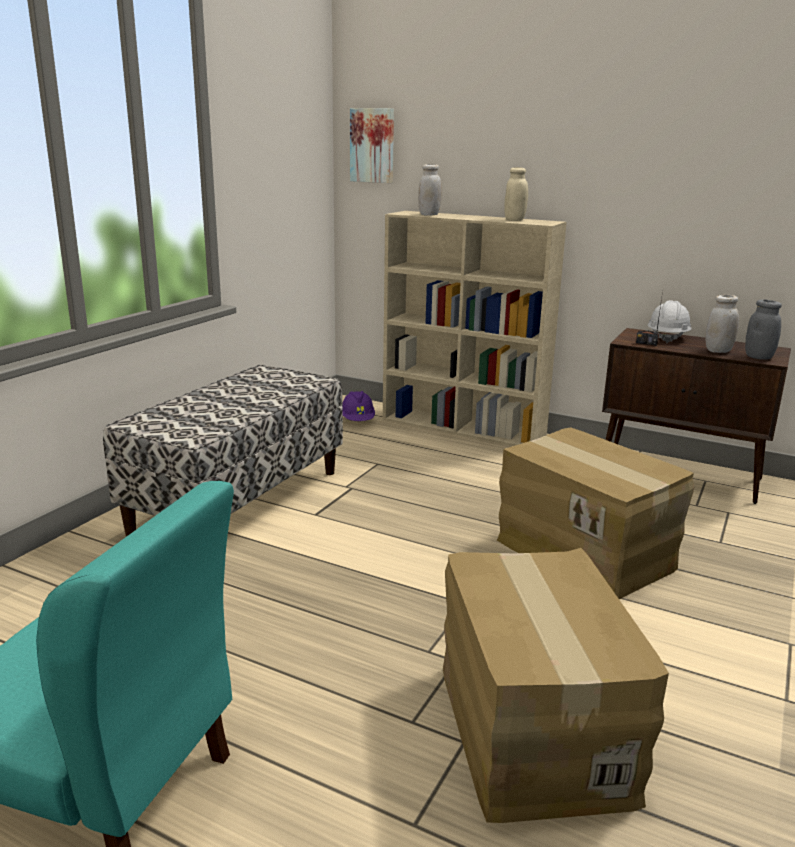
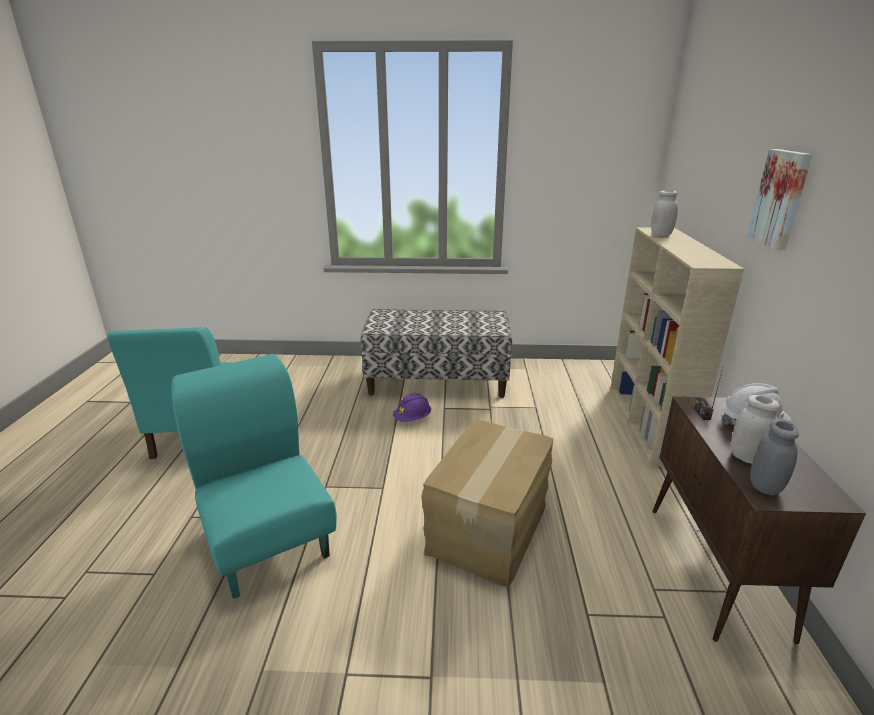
camera: 65 degrees right, 5 degrees up
purple hard hat [342,391,375,421] -> purple hard hat moved to [393,393,431,422]
picture [350,108,394,183] -> picture moved to [747,149,813,250]
cardboard box [443,548,669,823] -> turquoise chair [171,354,337,599]
beige jar [504,167,528,221] -> none

